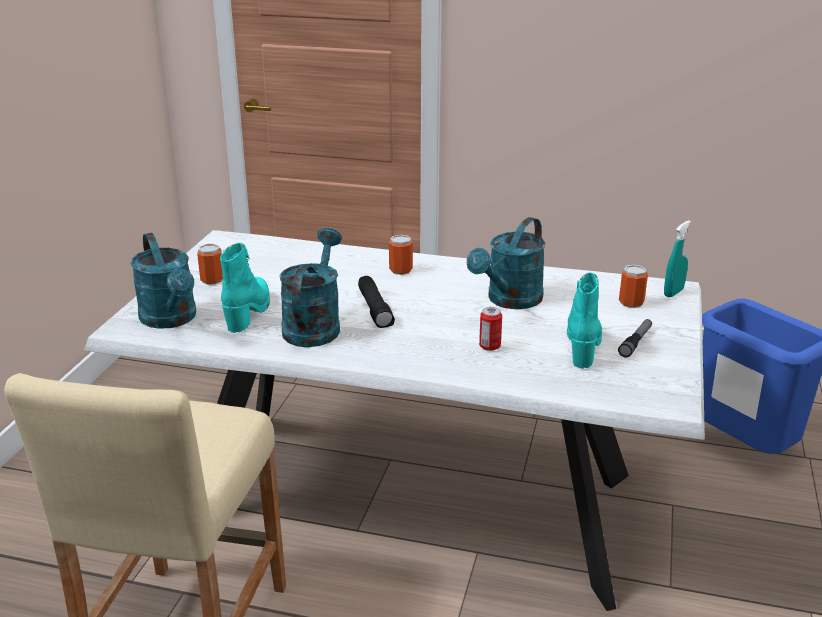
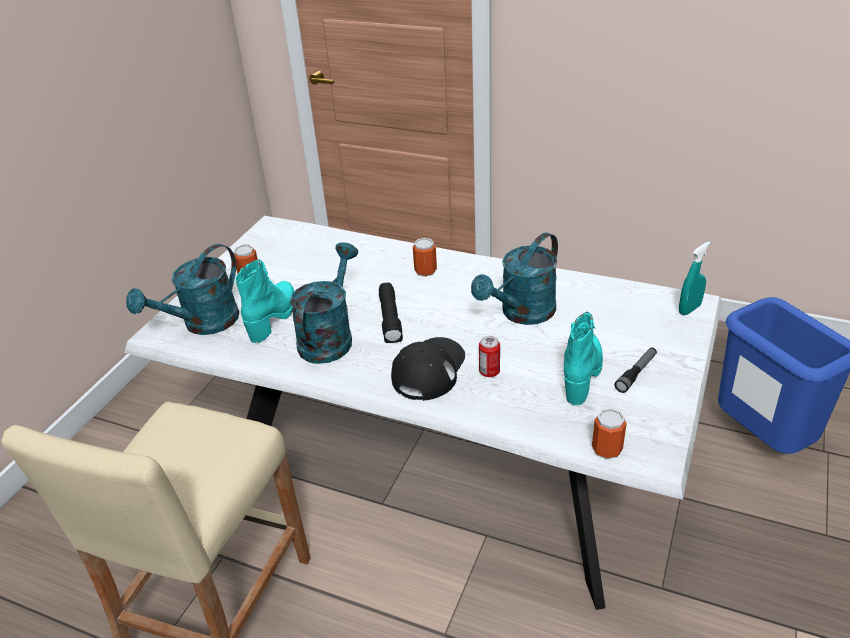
camera: 10 degrees right, 10 degrees up
turquoise watering can [131,233,196,329] -> turquoise watering can turned 60 degrees clockwise [126,244,239,335]
can [619,265,648,308] -> can moved to [592,408,627,459]
none -> black cap [391,337,465,401]

